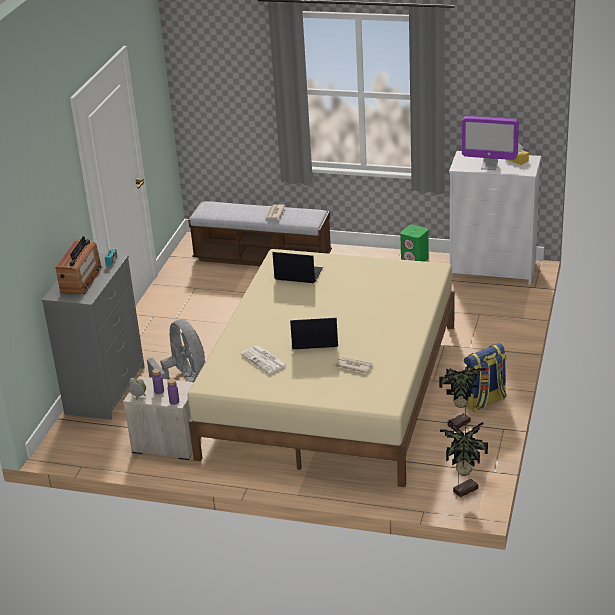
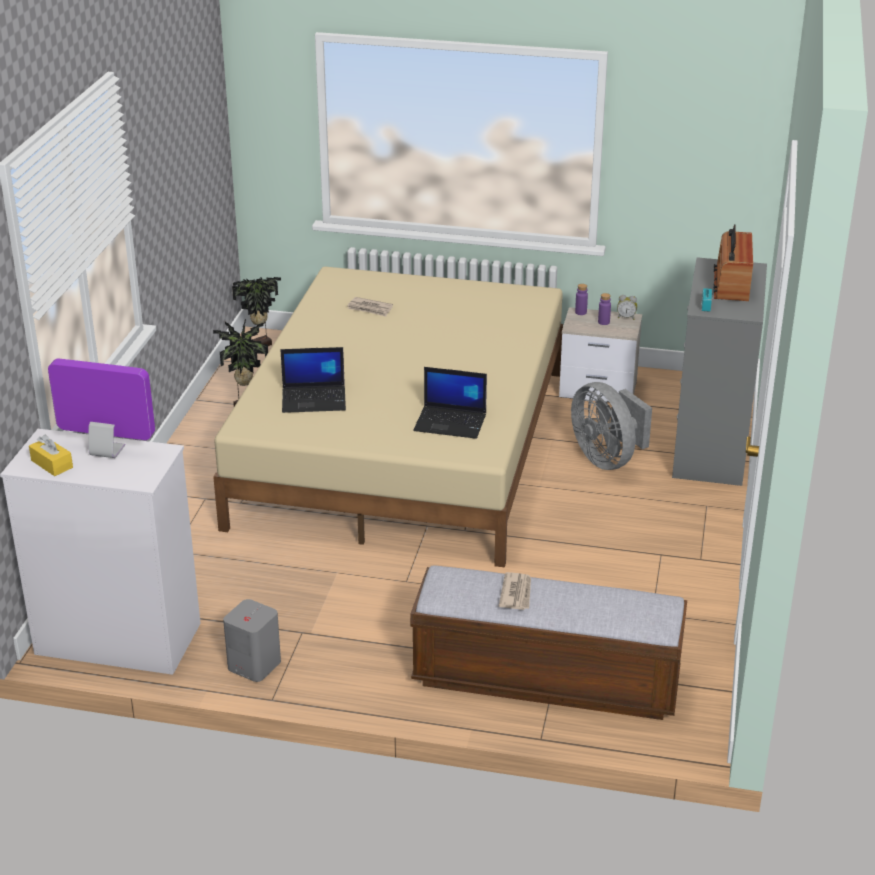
camera: 175 degrees right, 0 degrees up
newspaper [241,345,287,374] -> none
laptop [290,318,338,349] -> laptop moved to [280,347,346,413]
green speaker [400,224,429,262] -> grey speaker [223,599,281,682]
backpack [464,343,507,412] -> none

